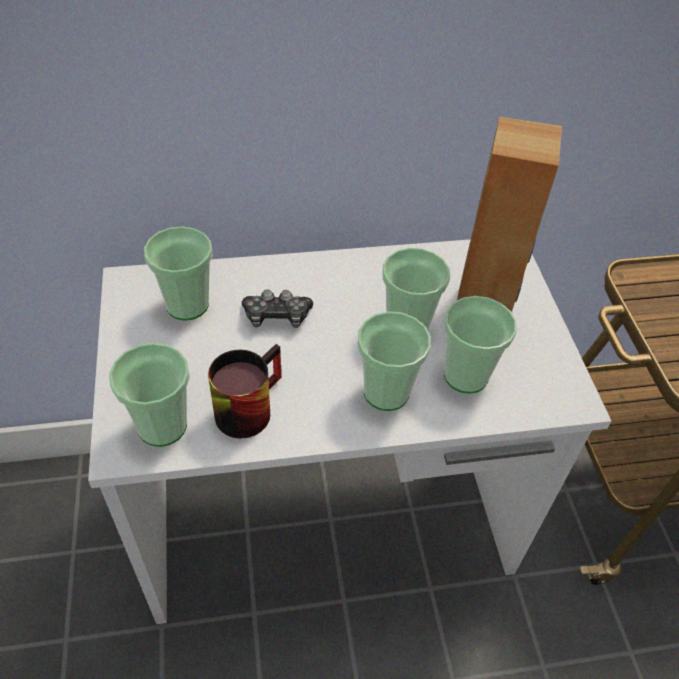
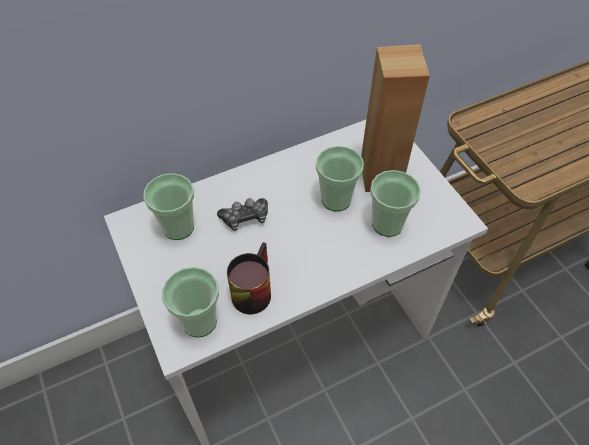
camera: 15 degrees left, 5 degrees up
cup [357,311,431,411] -> none

